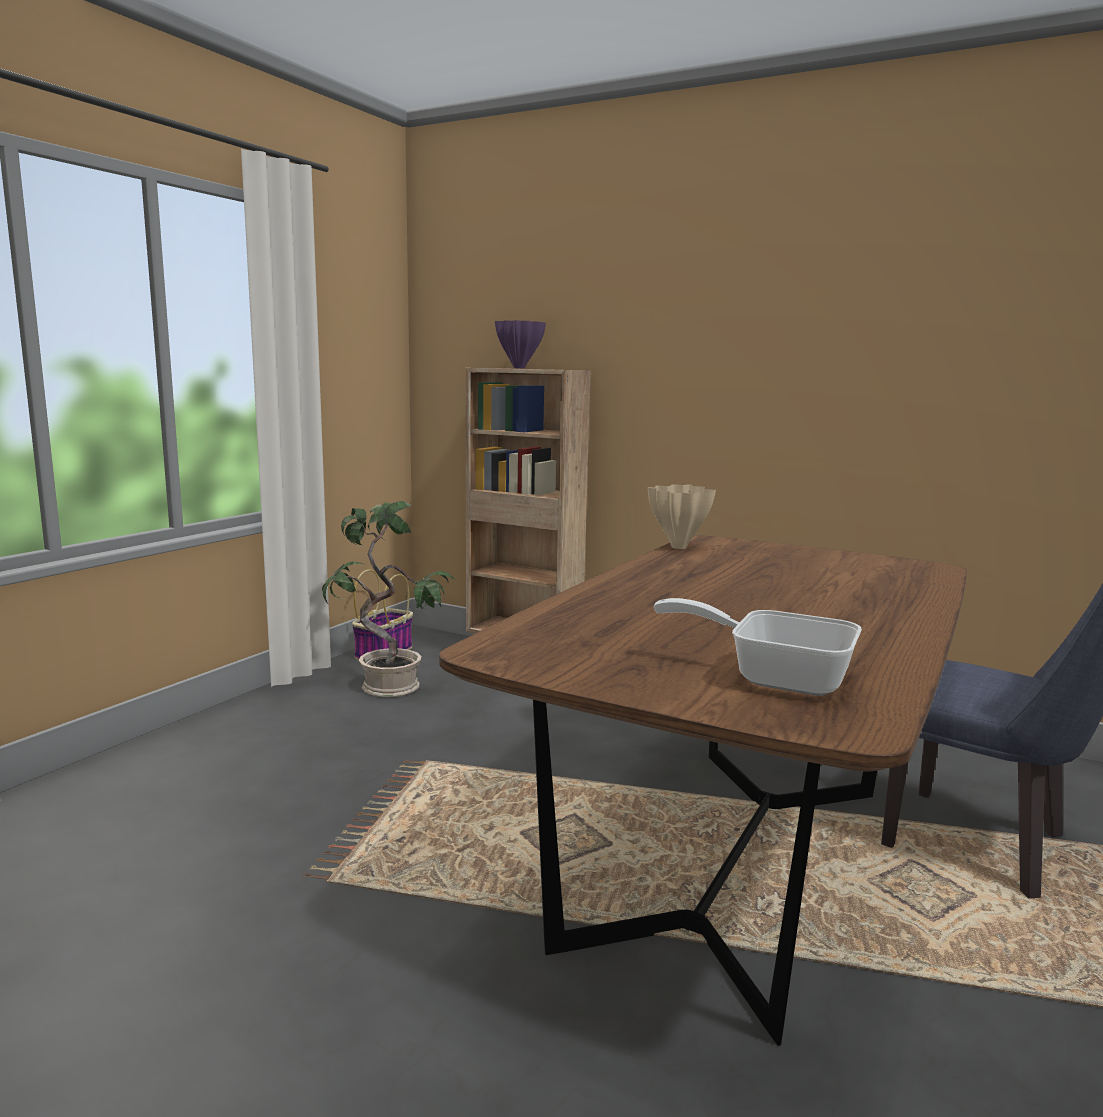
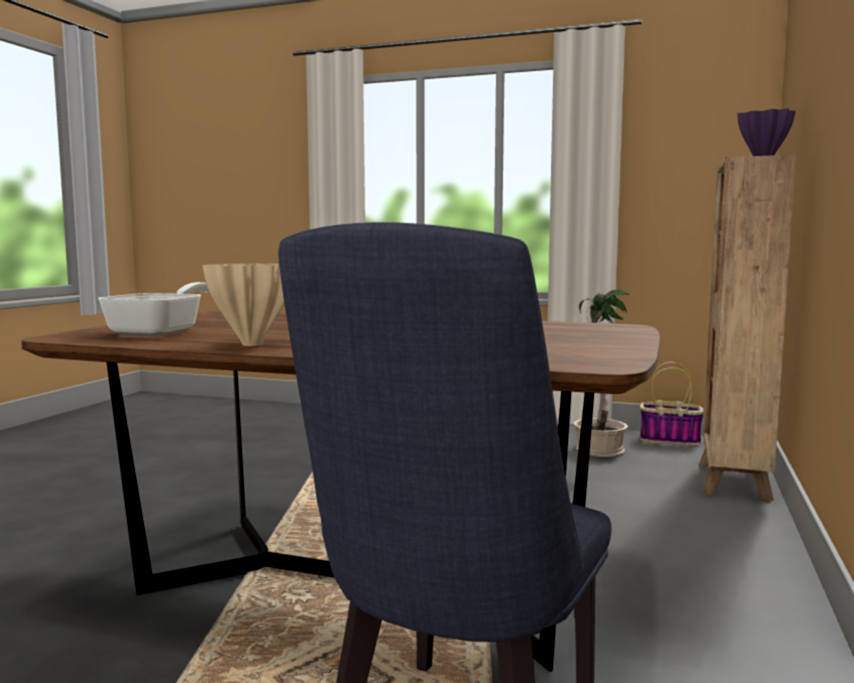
camera: 80 degrees right, 5 degrees down
beige vase [648,484,716,549] -> beige vase moved to [203,263,285,346]

